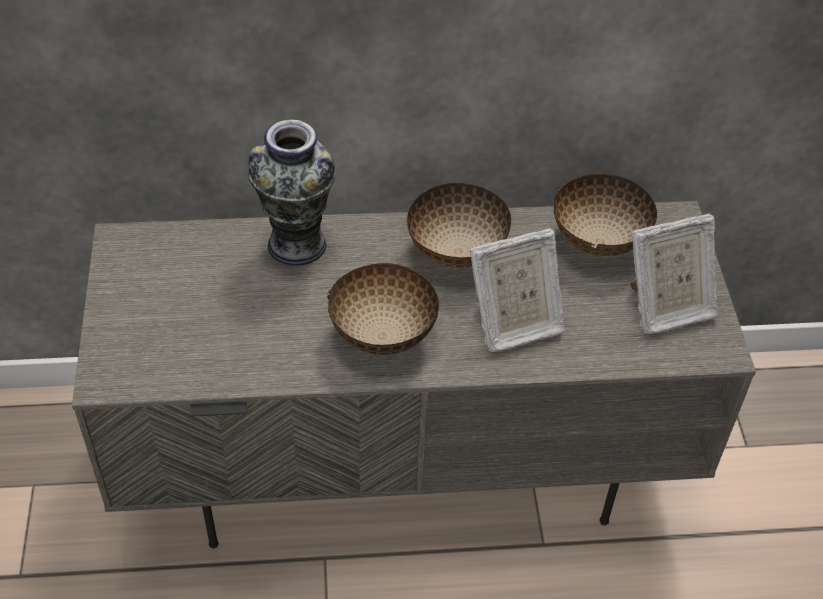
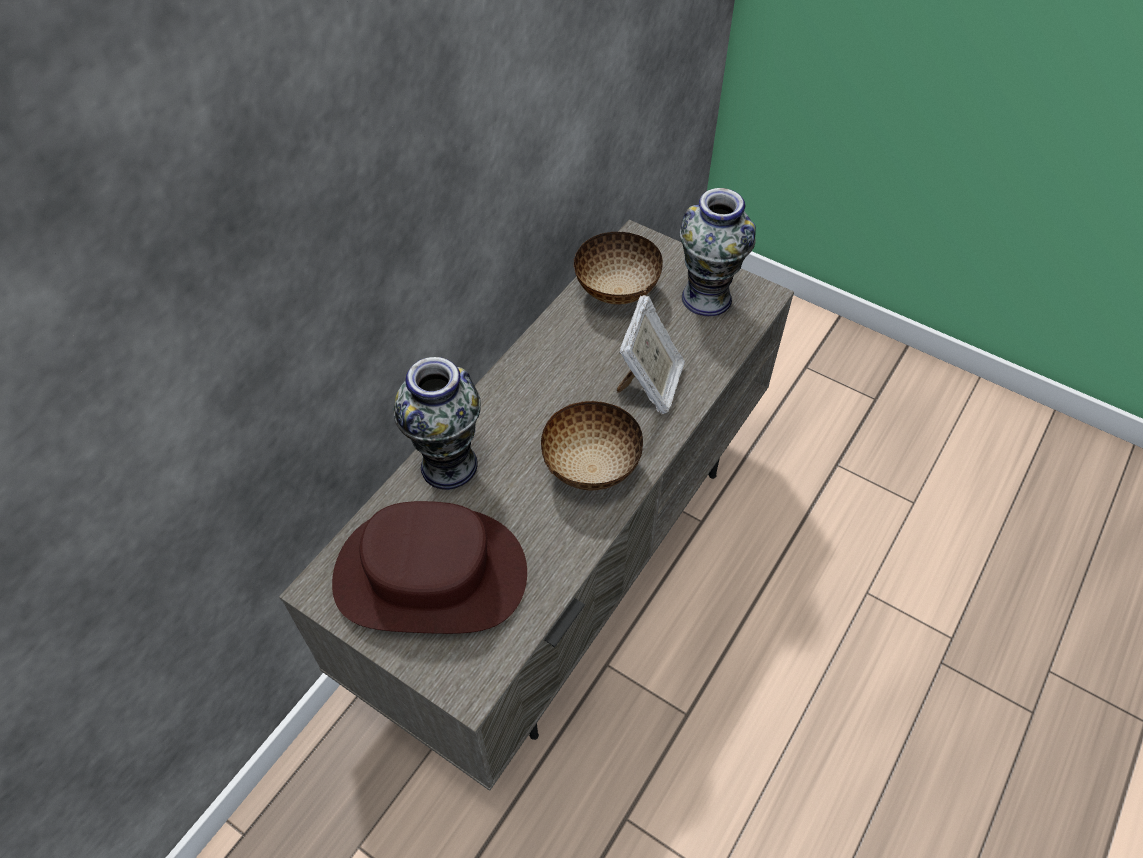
camera: 50 degrees left, 5 degrees up
bowl [407,183,511,268] -> none
picture frame [630,213,718,334] -> vase [680,188,756,316]
none -> brown hat [332,501,527,634]

